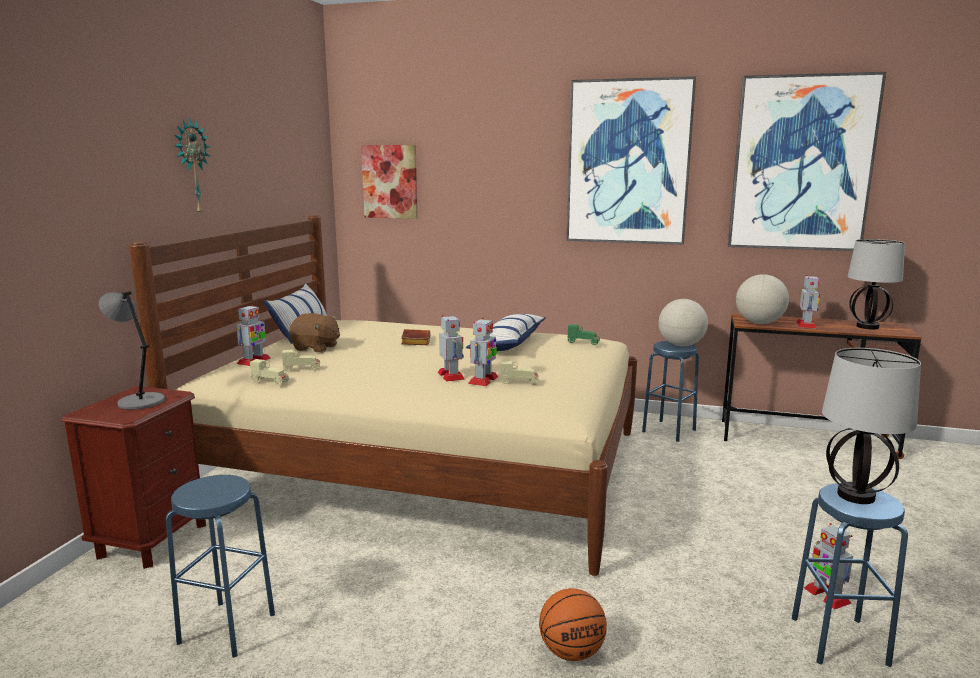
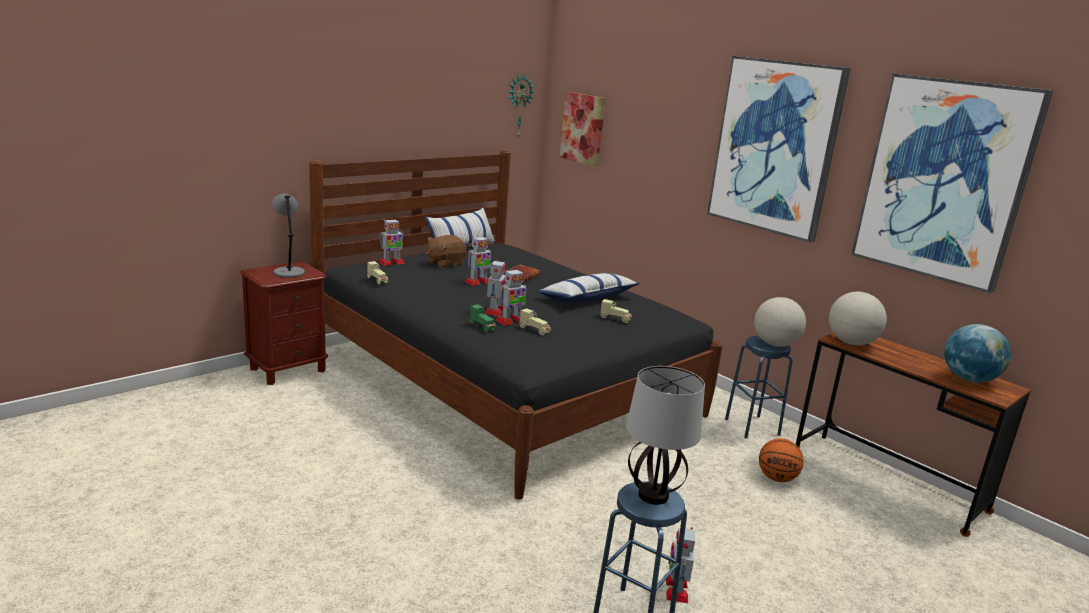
camera: 30 degrees right, 5 degrees up
beige bed [129,215,637,576] -> black bed [309,149,723,500]
blue stool [166,475,275,658] -> none
wall clock [174,118,210,216] -> wall clock moved to [508,75,534,139]
beige toy car [282,350,320,372] -> beige toy car moved to [600,299,632,323]
brown plush toy [289,313,340,353] -> brown plush toy turned 90 degrees clockwise [426,235,466,268]
basketball [539,588,607,661] -> basketball moved to [759,438,804,482]
green toy car [568,324,600,345] -> green toy car moved to [470,305,496,332]
toy robot [796,275,820,328] -> toy robot moved to [464,236,491,286]
table lamp [847,239,905,330] -> globe [944,324,1011,383]

